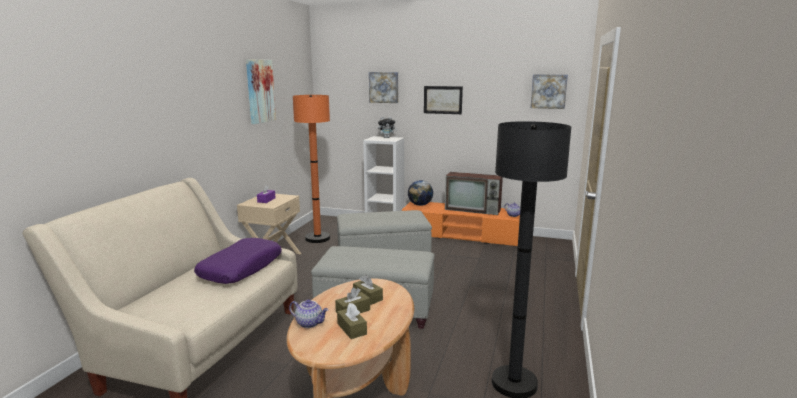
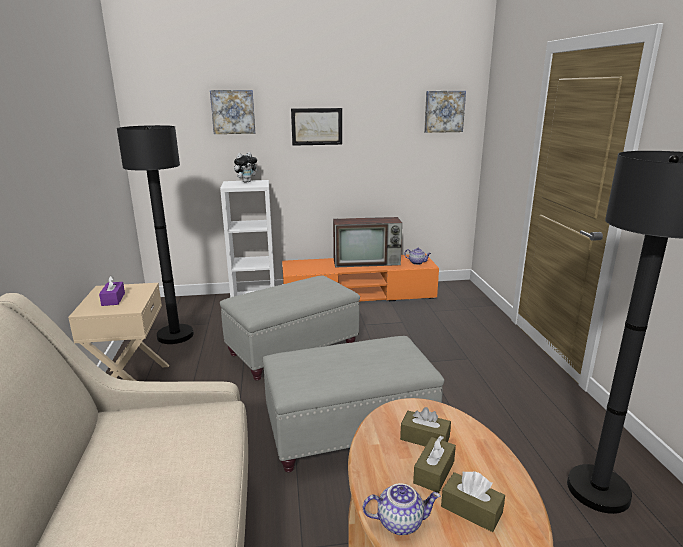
camera: 25 degrees left, 5 degrees up
purple pillow [194,238,282,284] -> none
picture [246,59,276,124] -> none
orange floor lamp [293,95,330,243] -> black floor lamp [117,125,194,344]
globe [408,180,433,206] -> none

